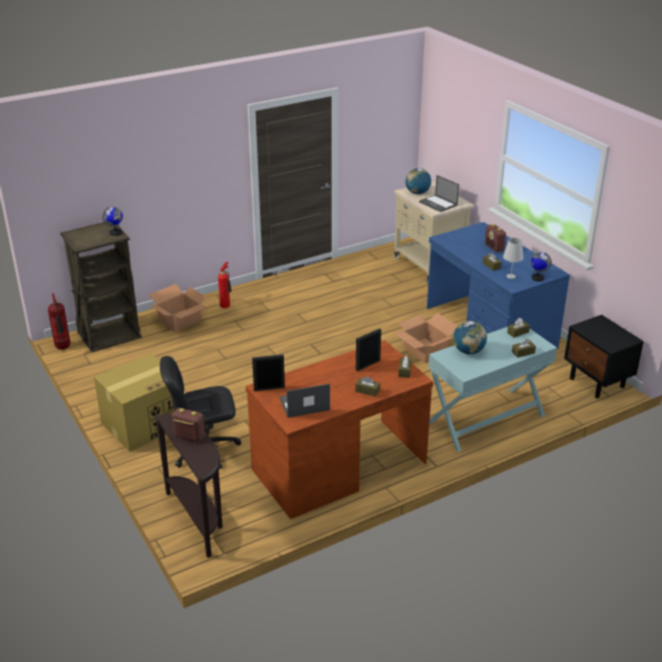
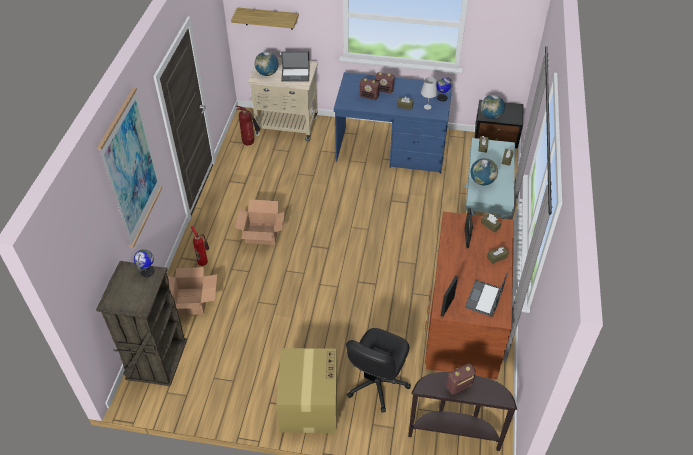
camera: 50 degrees left, 15 degrees up
fire extinguisher [48,293,70,349] -> fire extinguisher moved to [236,106,260,146]
cardboard box [394,313,457,363] -> cardboard box moved to [235,199,285,245]
none -> picture [97,87,162,248]
none -> shelf [231,7,299,30]
none -> radio [359,78,380,100]
none -> globe [481,95,505,119]

